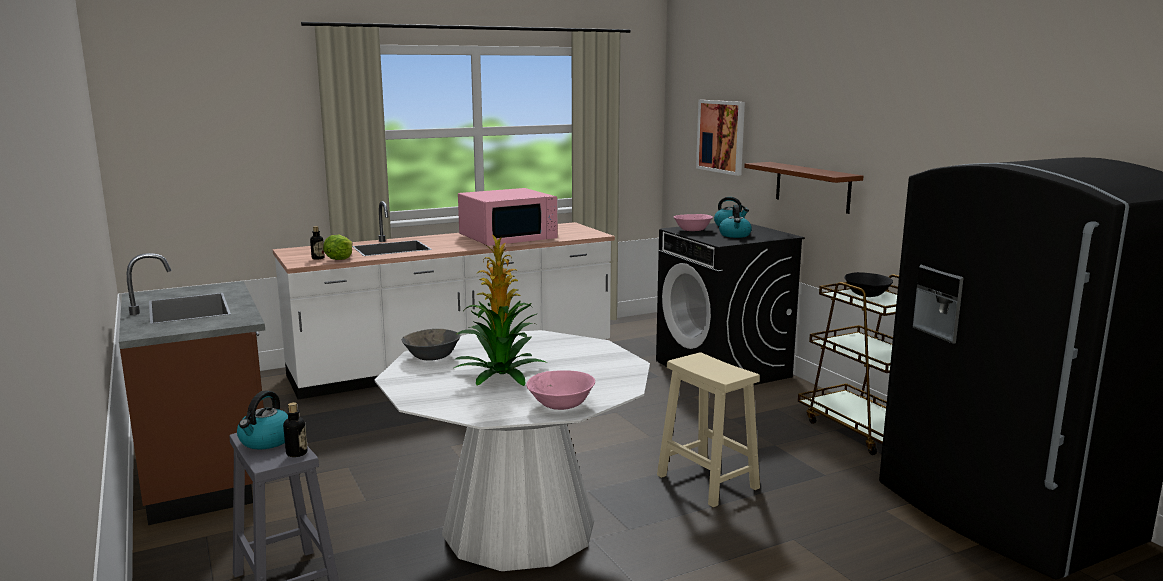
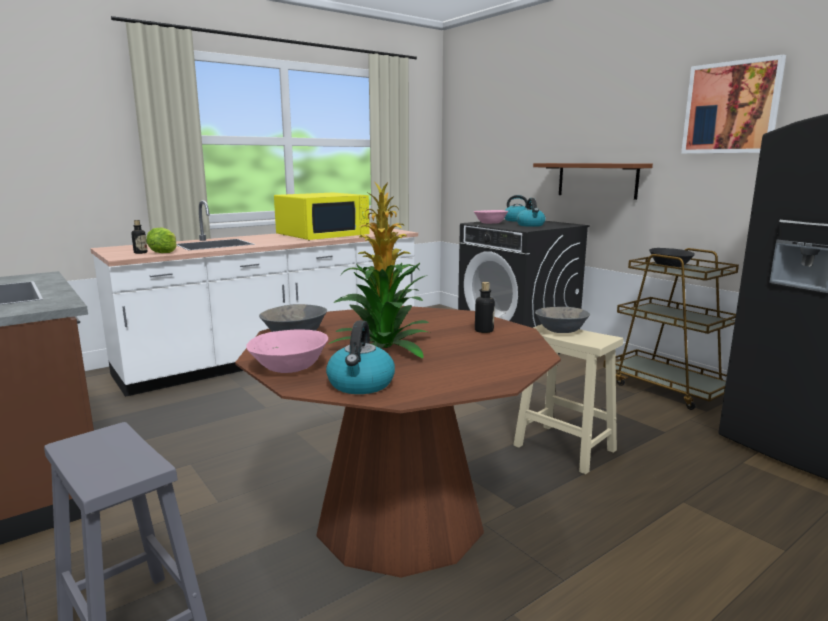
camera: 10 degrees left, 0 degrees up
kettle [237,390,288,450] -> kettle moved to [326,321,395,394]
bottle [283,402,307,457] -> bottle moved to [475,282,495,333]
white dining table [374,330,650,571] -> brown dining table [235,306,561,578]
pink microwave [458,188,558,246] -> yellow microwave [274,193,370,240]
pink bowl [527,370,595,410] -> pink bowl moved to [246,330,328,373]
picture [696,100,745,176] -> picture moved to [681,55,786,153]
none -> grey bowl [535,307,590,333]

